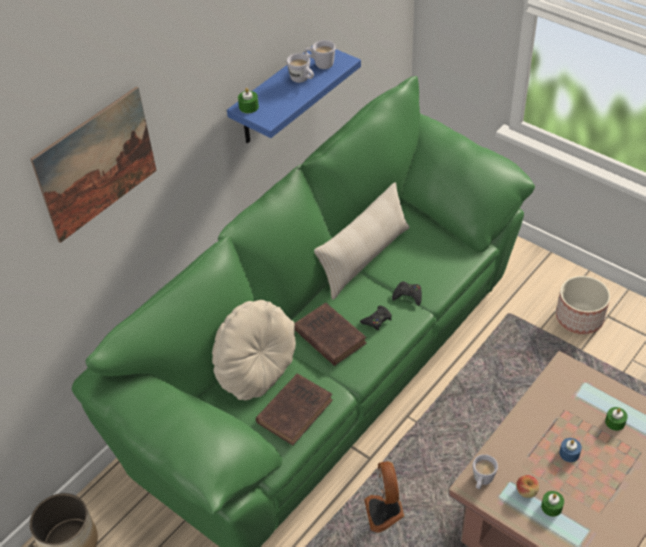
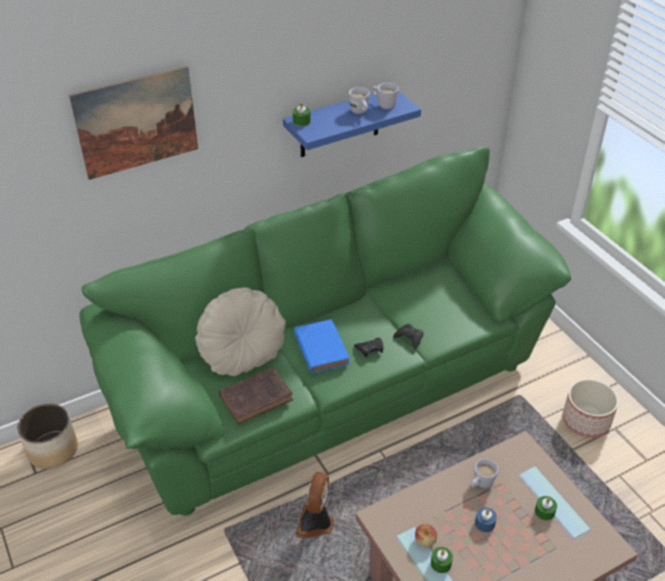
camera: 20 degrees right, 5 degrees down
brown book [294,303,367,366] -> blue book [294,319,350,374]
beige pillow [314,182,409,300] -> none
white mug [473,454,498,489] -> white mug moved to [471,459,498,488]

